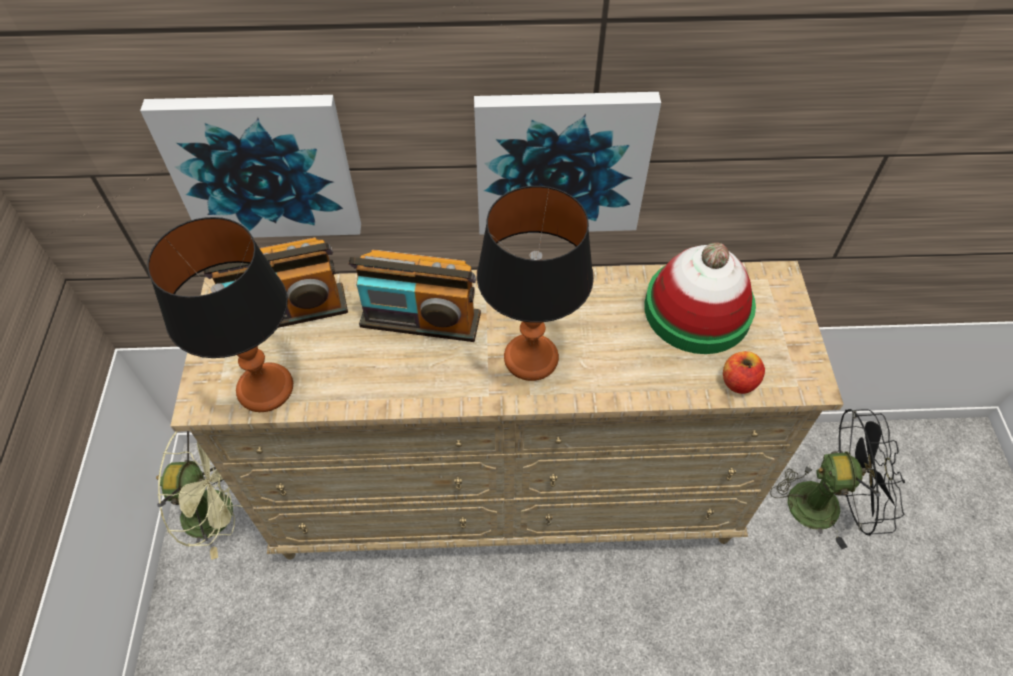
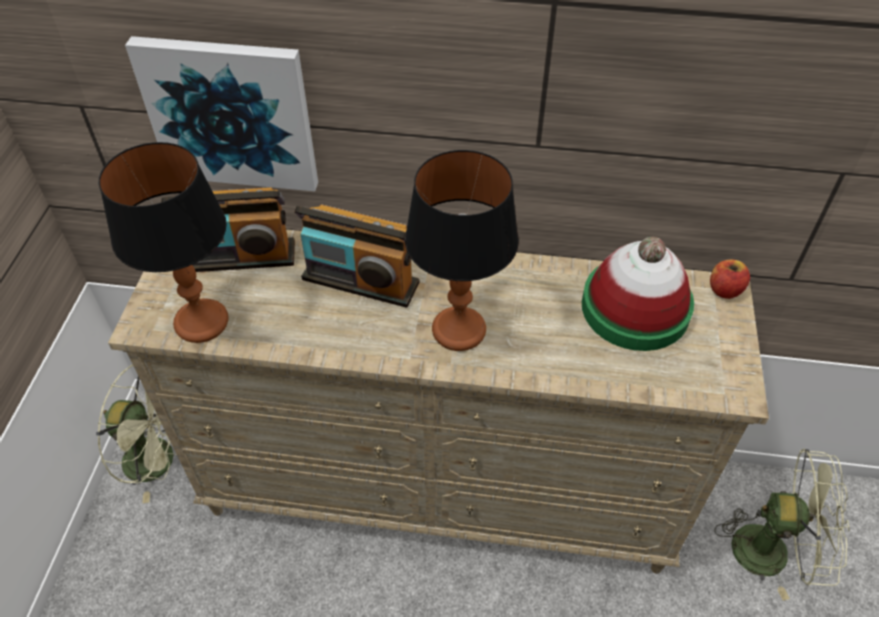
camera: 10 degrees right, 5 degrees down
picture [474,92,661,235] -> none
apple [723,351,765,394] -> apple moved to [710,259,750,299]
black fan [770,409,905,549] -> green fan [714,448,850,601]

